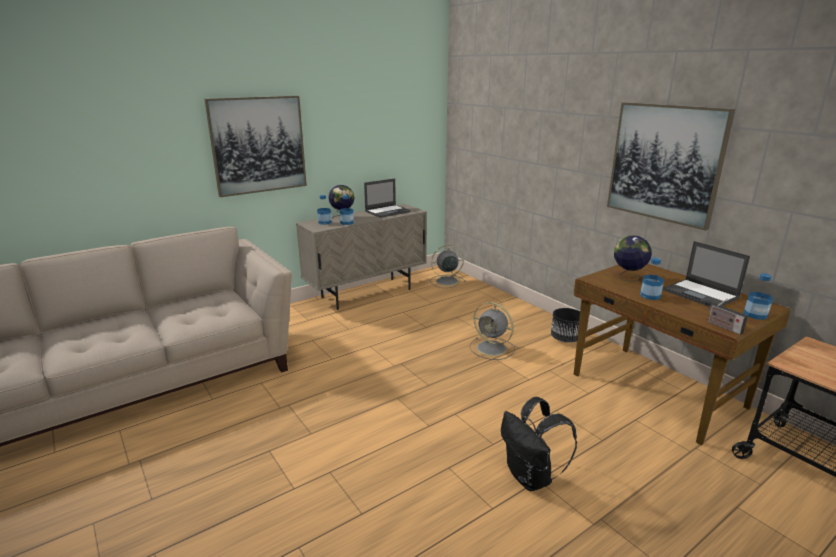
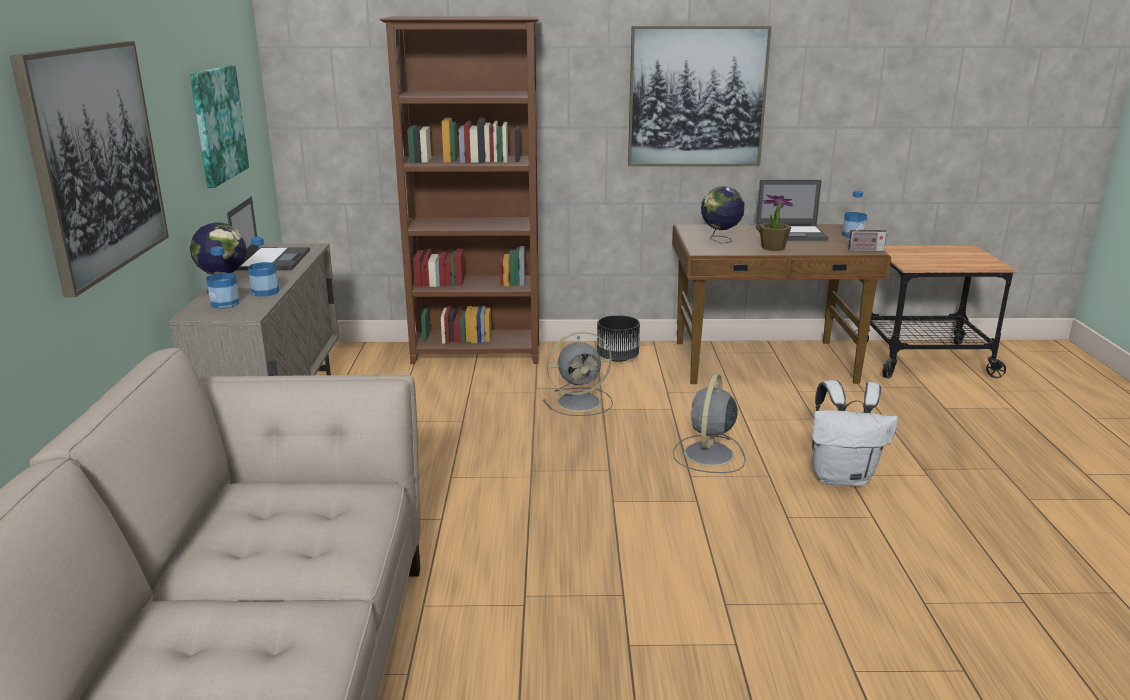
camera: 55 degrees left, 0 degrees up
grey fan [430,245,466,288] -> grey fan moved to [673,374,745,473]
black backpack [501,397,577,491] -> white backpack [811,380,898,486]
bottle [640,258,664,300] -> potted plant [759,195,793,251]
none -> picture [190,65,249,188]
none -> brown bookcase [379,17,540,364]

